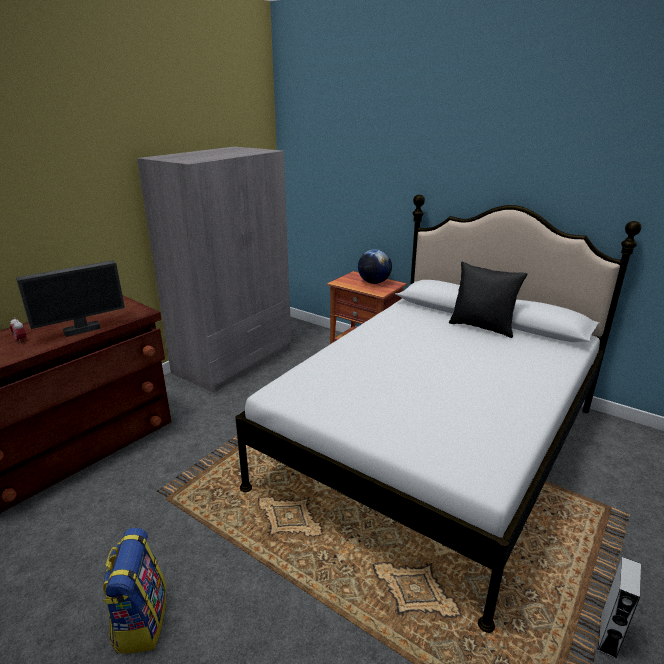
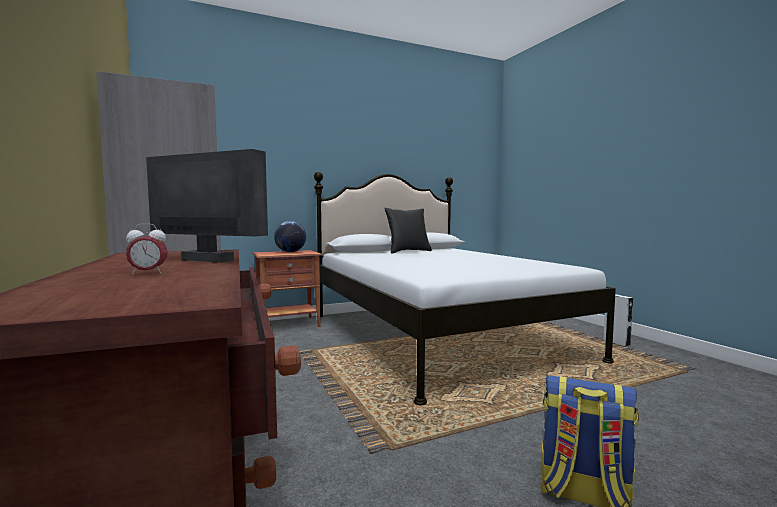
camera: 60 degrees left, 20 degrees down
monitor [16,260,125,337] -> monitor turned 60 degrees counterclockwise [146,149,268,263]

